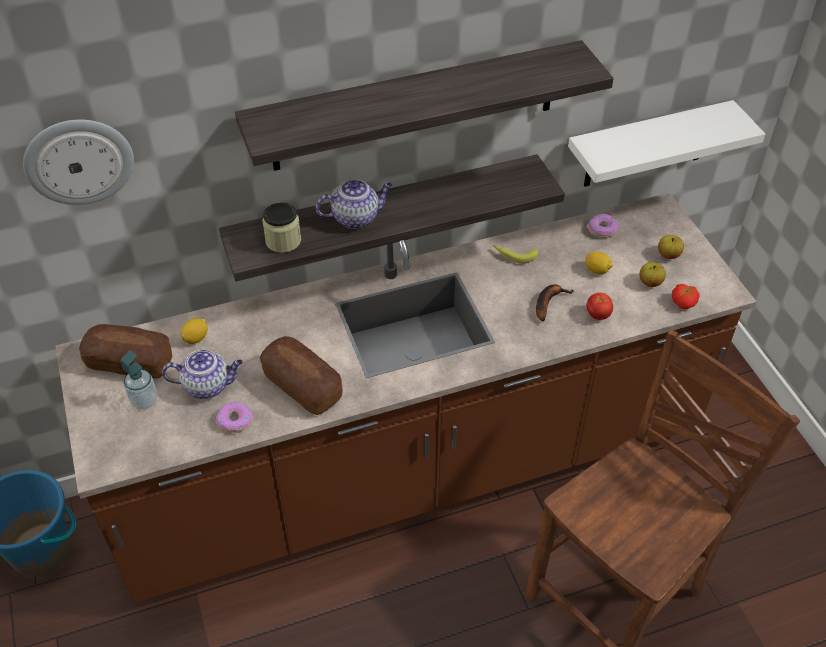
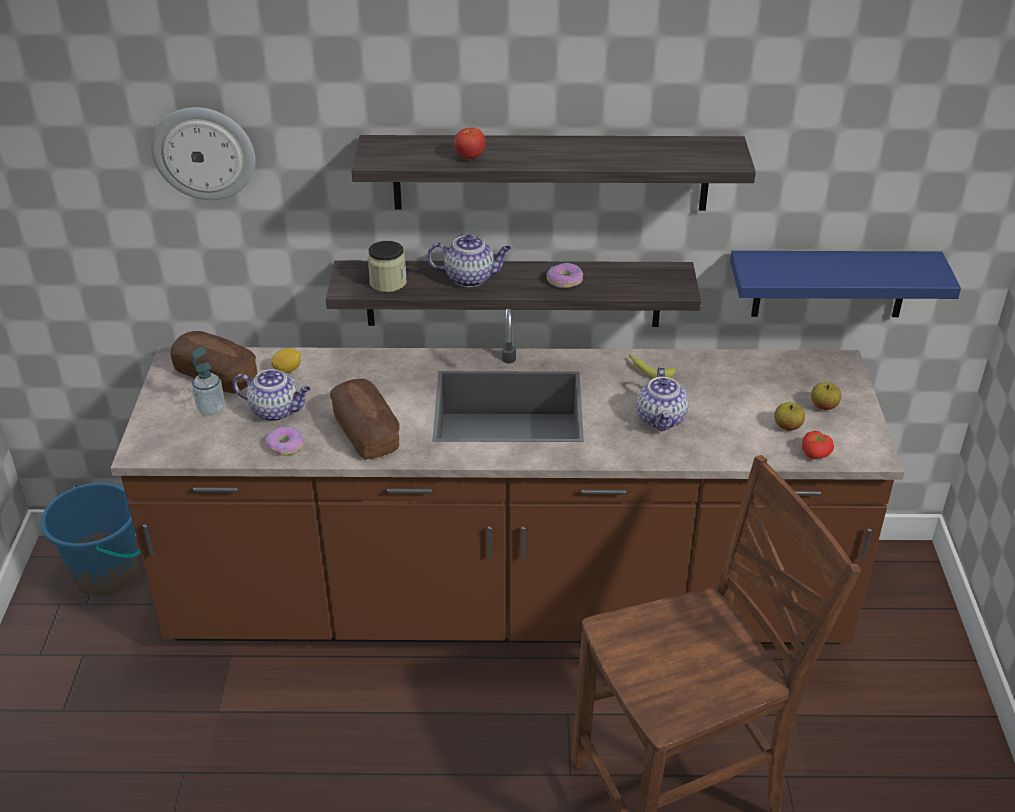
camera: 20 degrees right, 10 degrees down
banana [536,284,574,322] -> teapot [637,367,688,431]
white shelf [568,100,765,187] -> blue shelf [730,251,961,317]
lemon [585,252,613,274] -> none
tomato [587,293,613,320] -> tomato moved to [454,127,486,159]
donut [588,214,619,238] -> donut moved to [547,263,583,288]

